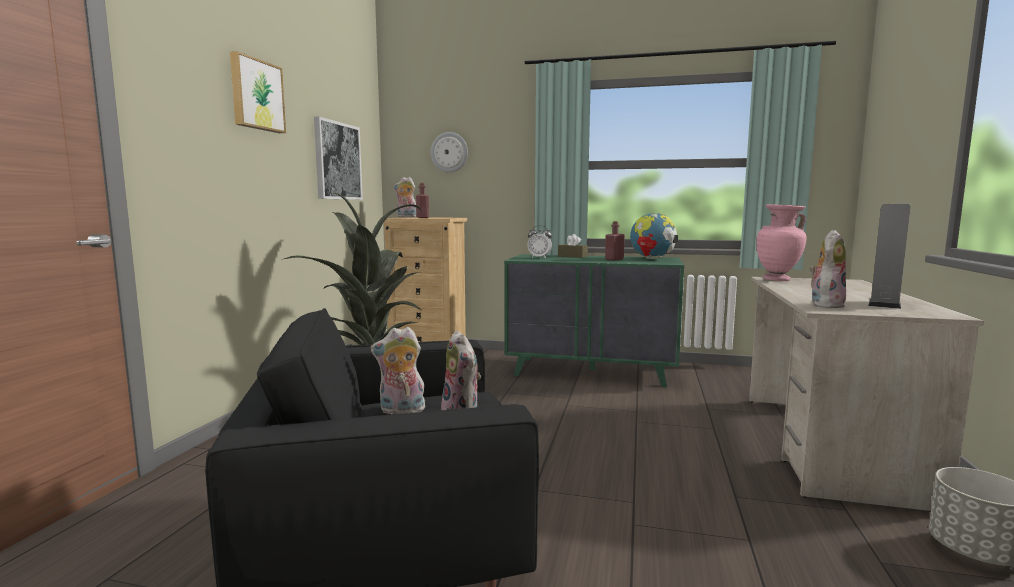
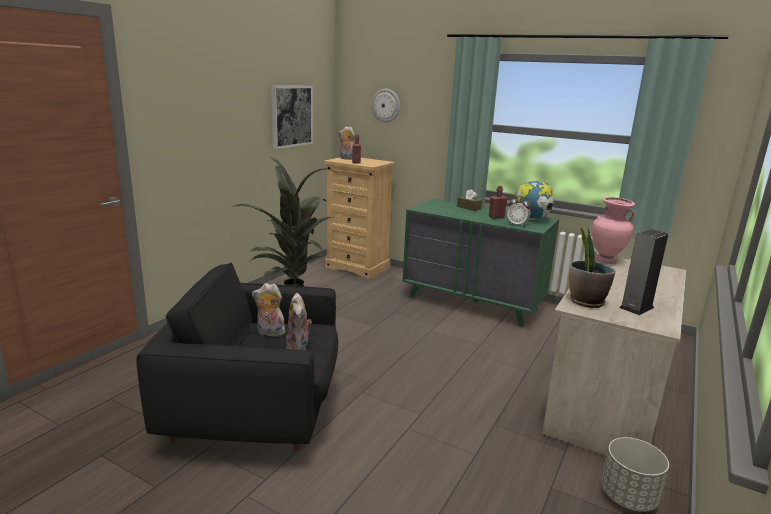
camera: 15 degrees right, 10 degrees up
picture [230,51,286,133] -> none
alarm clock [528,225,552,259] -> alarm clock moved to [507,196,531,226]
plush toy [810,230,846,308] -> potted plant [569,227,615,308]

